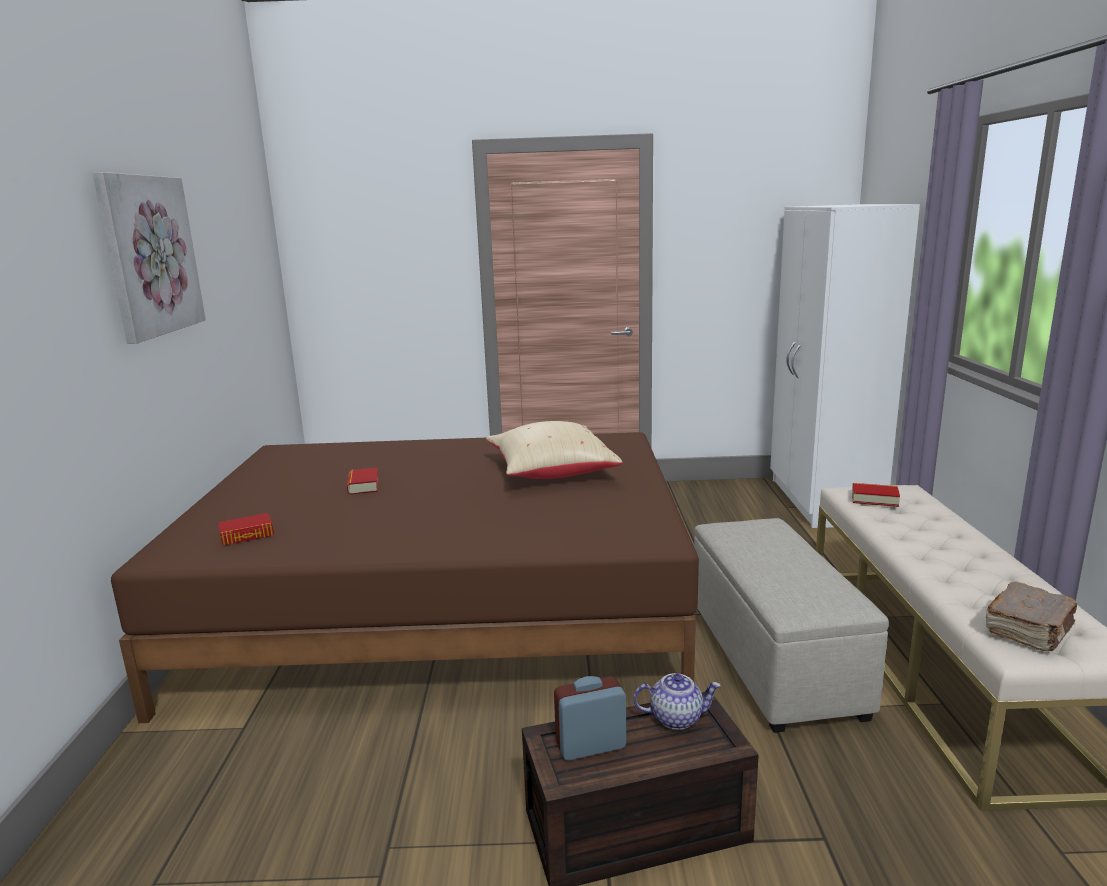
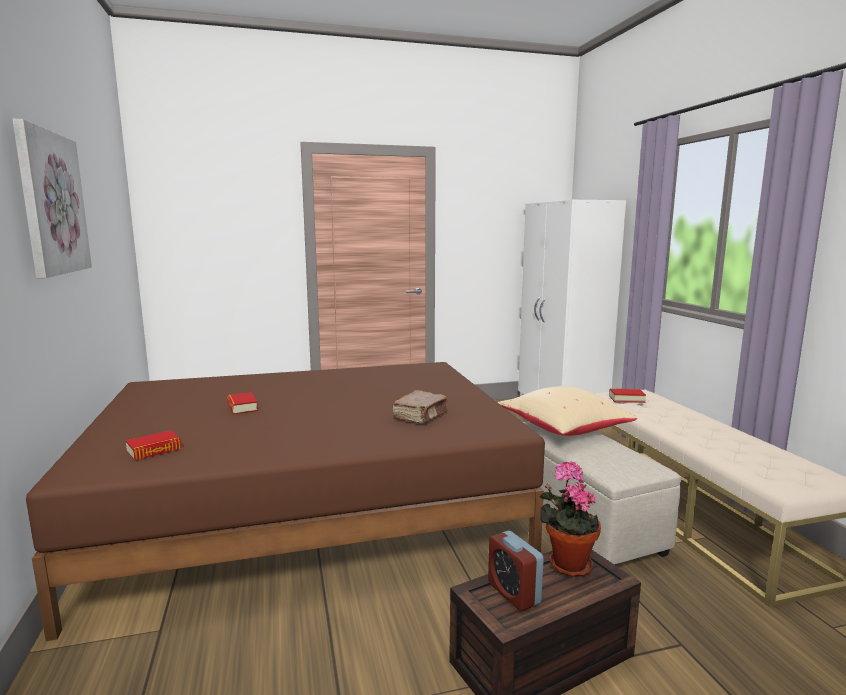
camera: 15 degrees left, 5 degrees down
beige pillow [486,421,622,479] -> beige pillow moved to [498,386,637,436]
alarm clock [554,676,626,760] -> alarm clock turned 90 degrees counterclockwise [488,531,544,611]
teapot [633,673,721,730] -> potted plant [540,461,601,577]
brown book [986,581,1077,651] -> brown book moved to [392,390,448,424]

